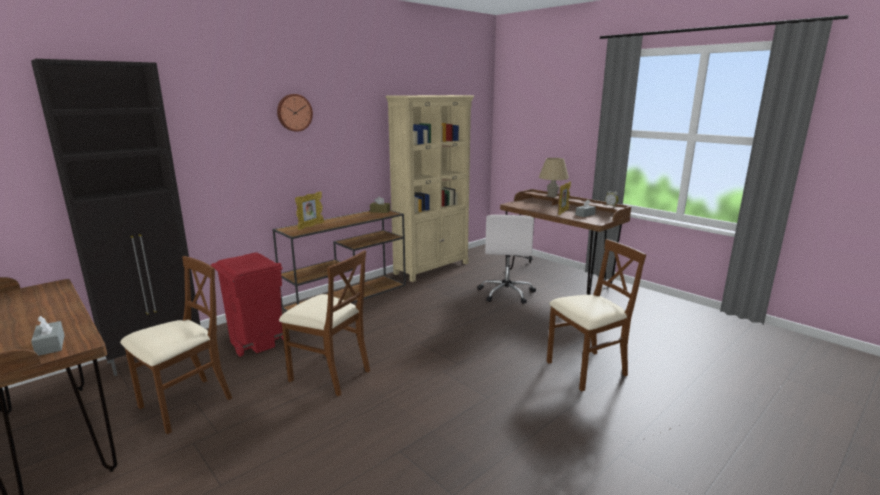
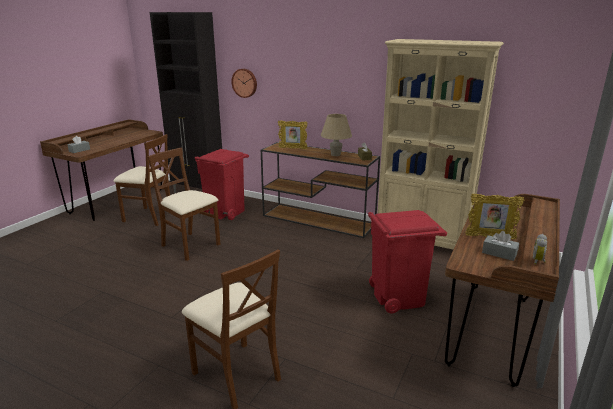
camera: 70 degrees right, 5 degrees up
wall clock [277,94,313,132] -> wall clock moved to [231,69,257,98]
brown chair [279,250,370,396] -> brown chair turned 120 degrees clockwise [148,148,220,261]
white office chair [477,215,536,304] -> red trash can [368,210,447,313]
beige table lamp [539,158,569,197] -> beige table lamp moved to [321,114,352,156]

